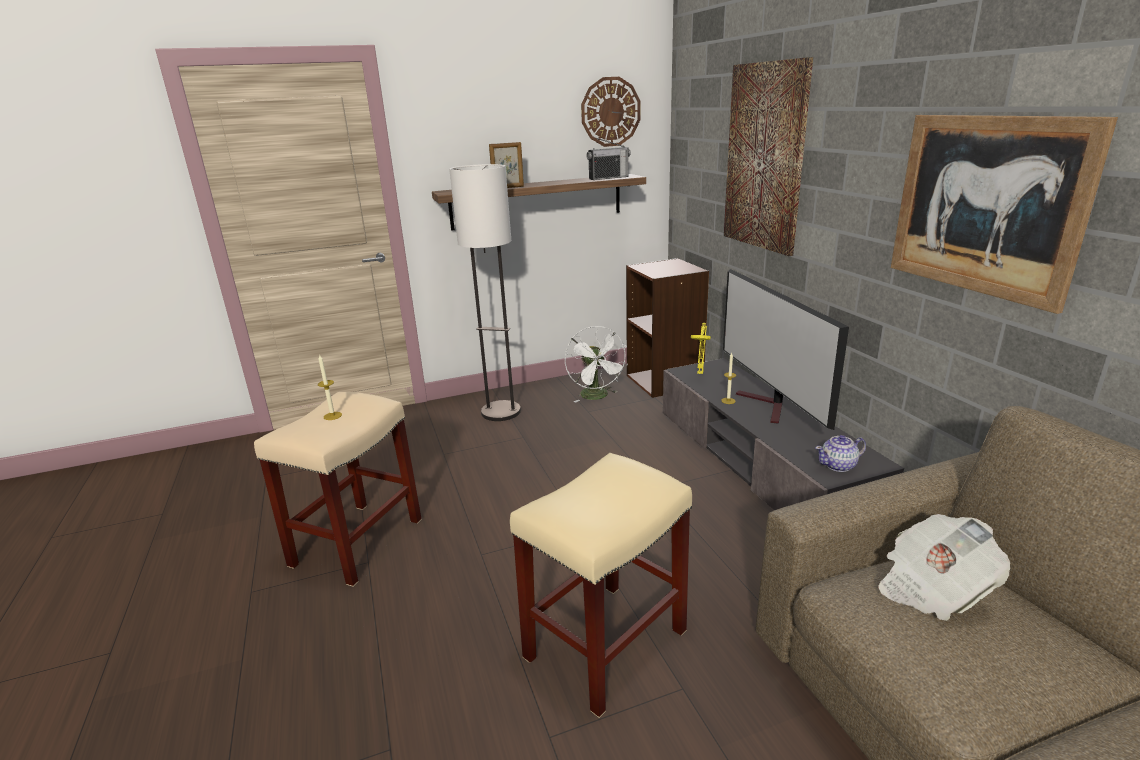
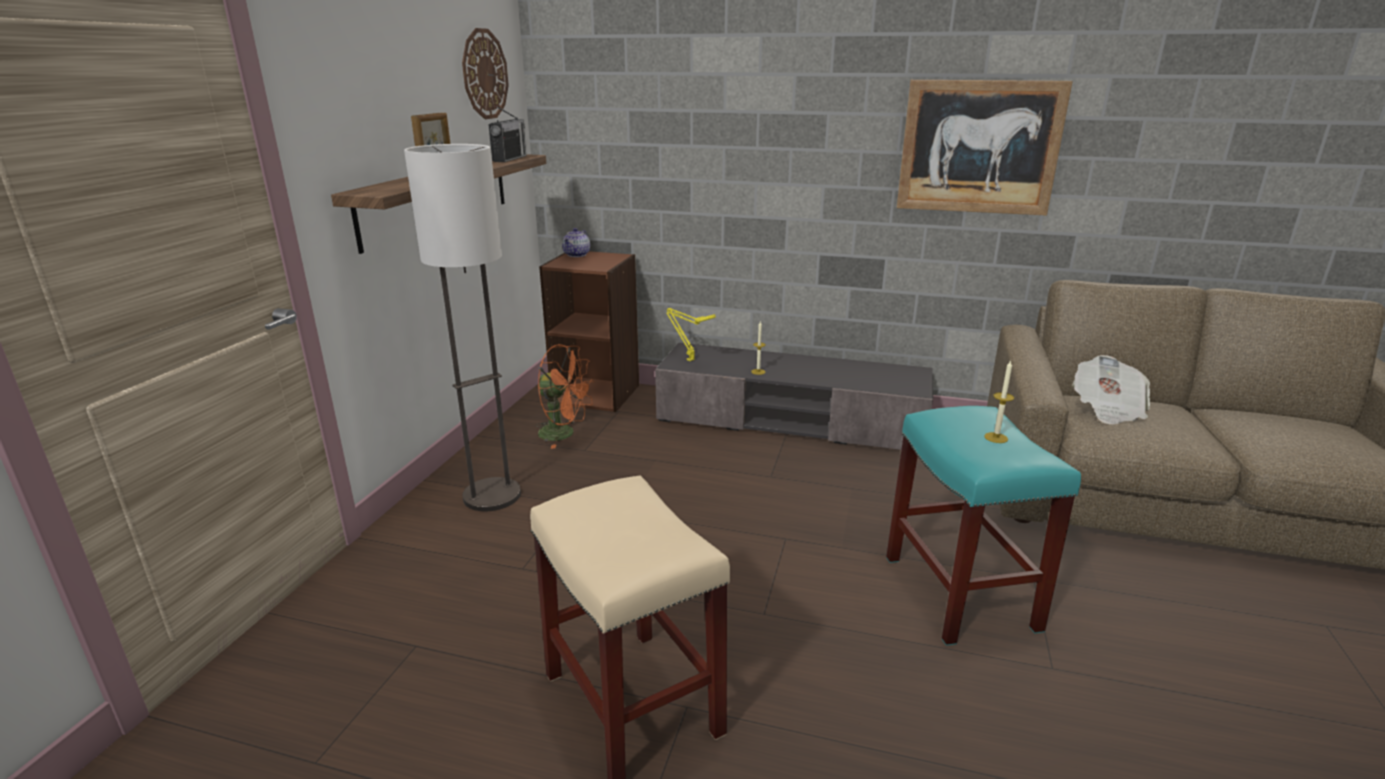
camera: 55 degrees left, 0 degrees up
candle [318,354,342,420] -> candle moved to [984,360,1014,443]
beige stool [510,453,692,718] -> turquoise stool [886,406,1081,646]
white fan [565,326,628,403] -> orange fan [535,344,594,449]
television [723,269,849,430] -> none
picture [724,57,813,256] -> none
teapot [815,435,866,472] -> teapot moved to [562,228,590,257]

